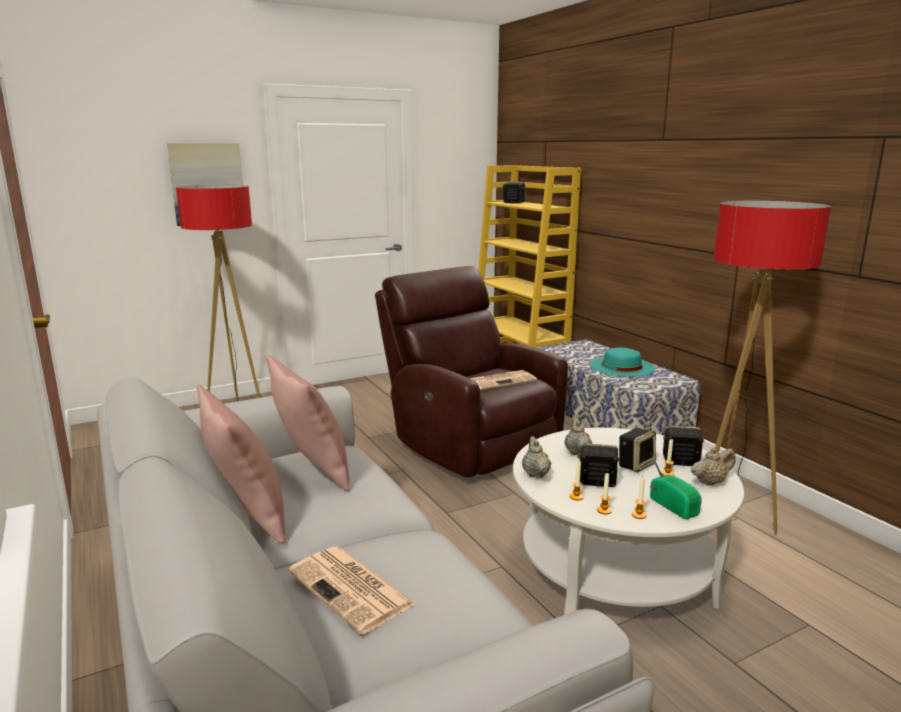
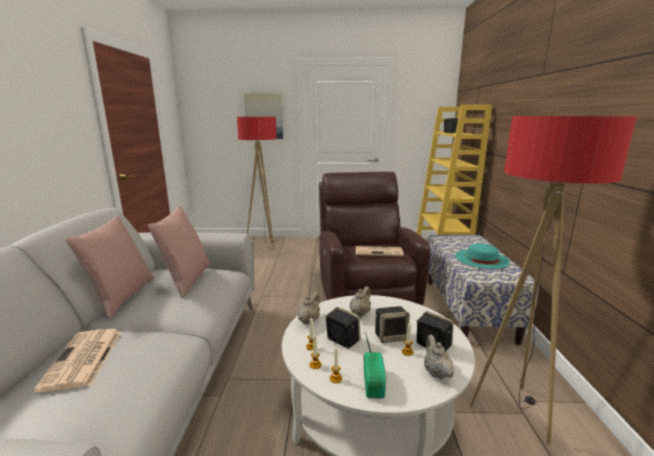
camera: 30 degrees right, 0 degrees up
beige teapot [691,447,736,486] -> beige teapot turned 105 degrees counterclockwise [424,335,454,379]

